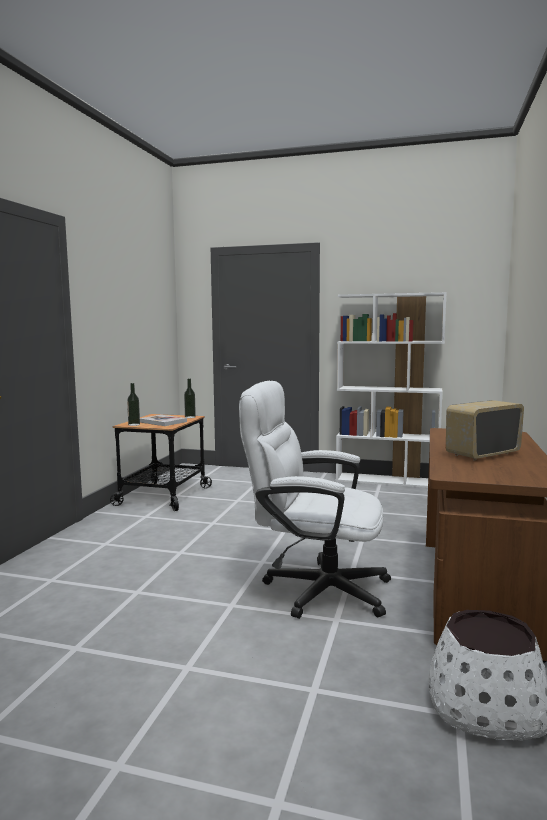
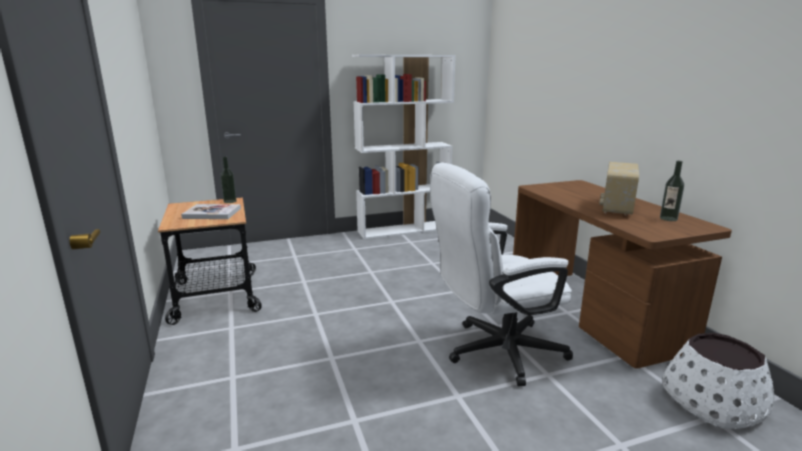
camera: 35 degrees left, 10 degrees up
bottle [127,383,140,426] -> bottle moved to [660,161,684,221]

